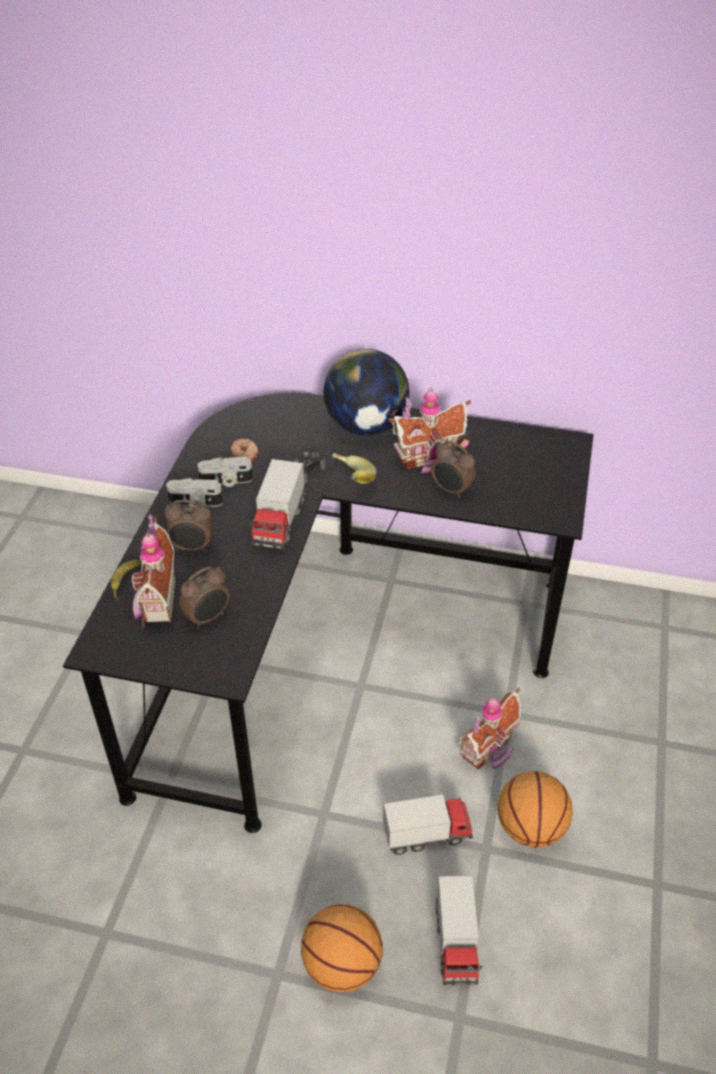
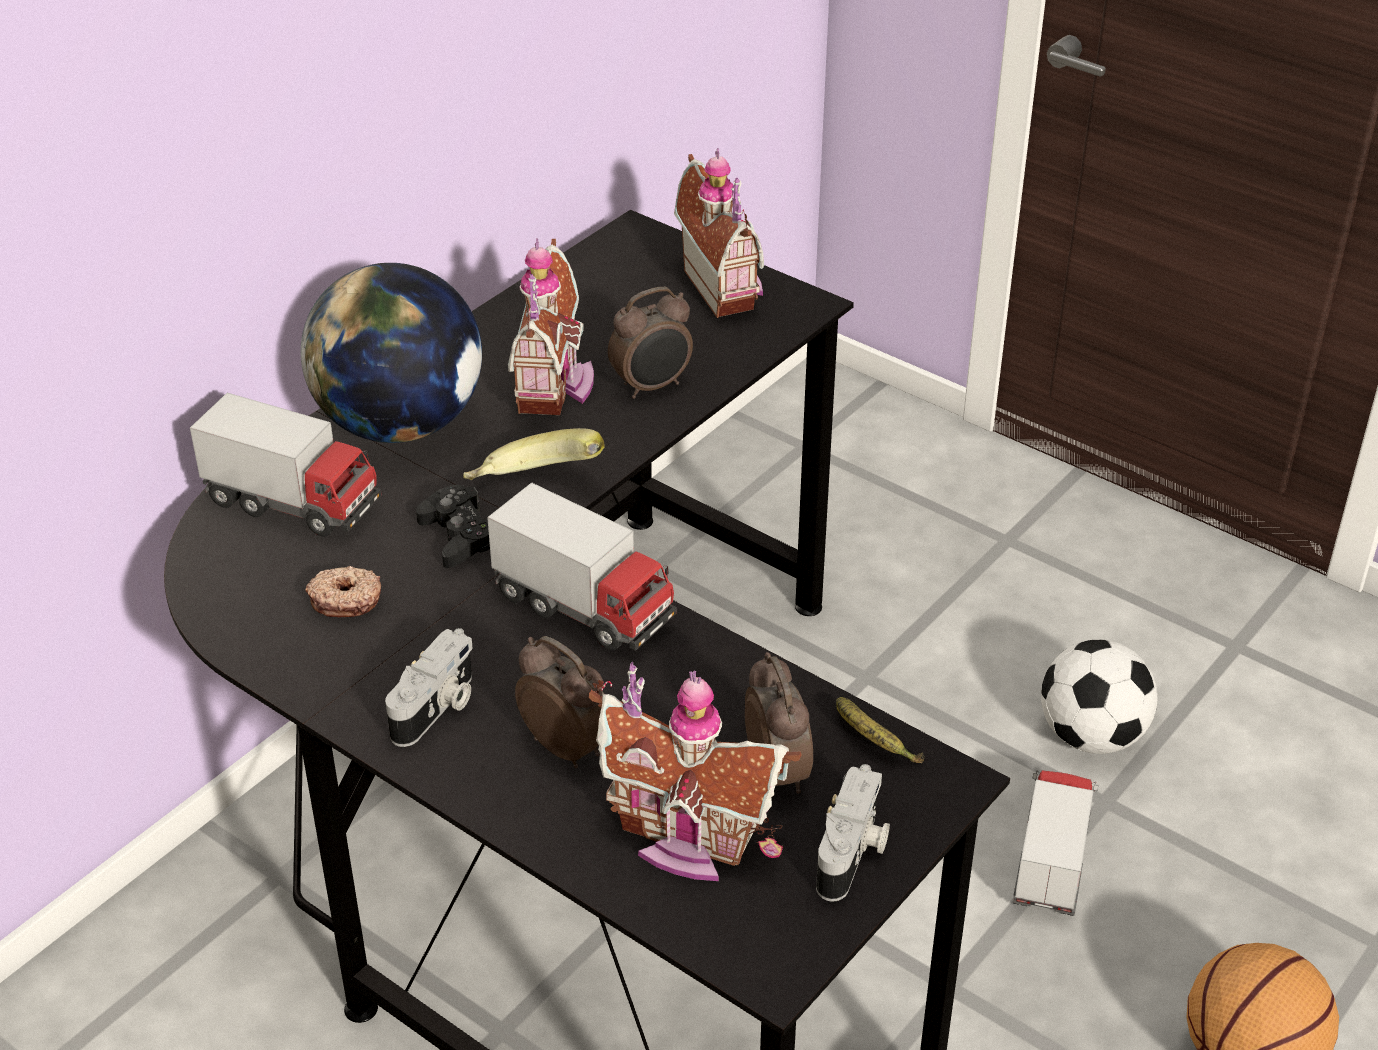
camera: 65 degrees left, 5 degrees down
banana [111,560,142,601] -> banana moved to [836,697,924,763]
alarm clock [164,500,213,552] -> alarm clock turned 75 degrees counterclockwise [515,636,604,768]
camera [197,456,253,487] -> camera moved to [816,764,890,902]
toy truck [435,876,482,985] -> toy truck moved to [190,393,381,537]
toy house [459,688,522,770] -> toy house moved to [674,148,764,318]
basketball [498,771,573,848] -> football [1041,639,1158,754]

